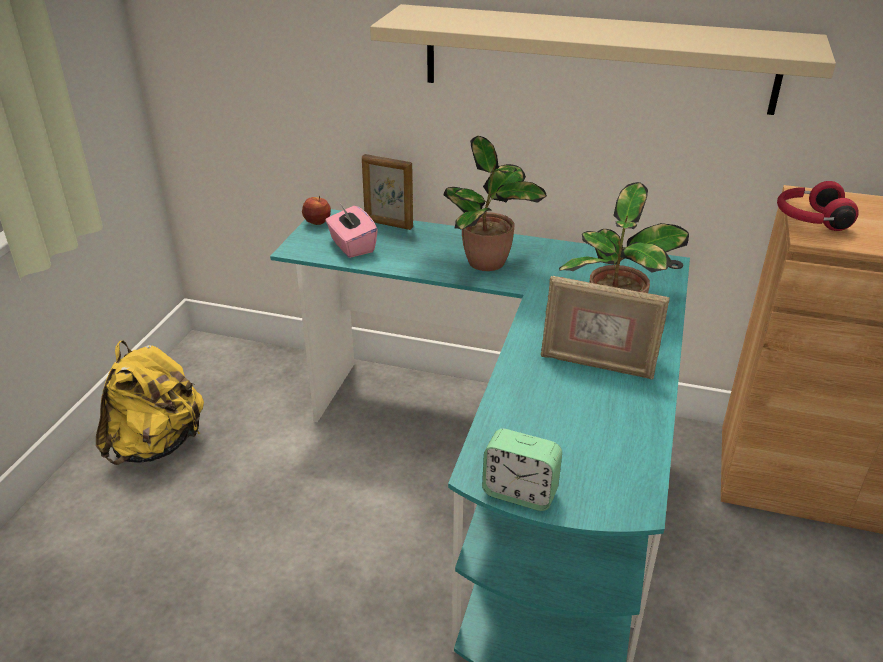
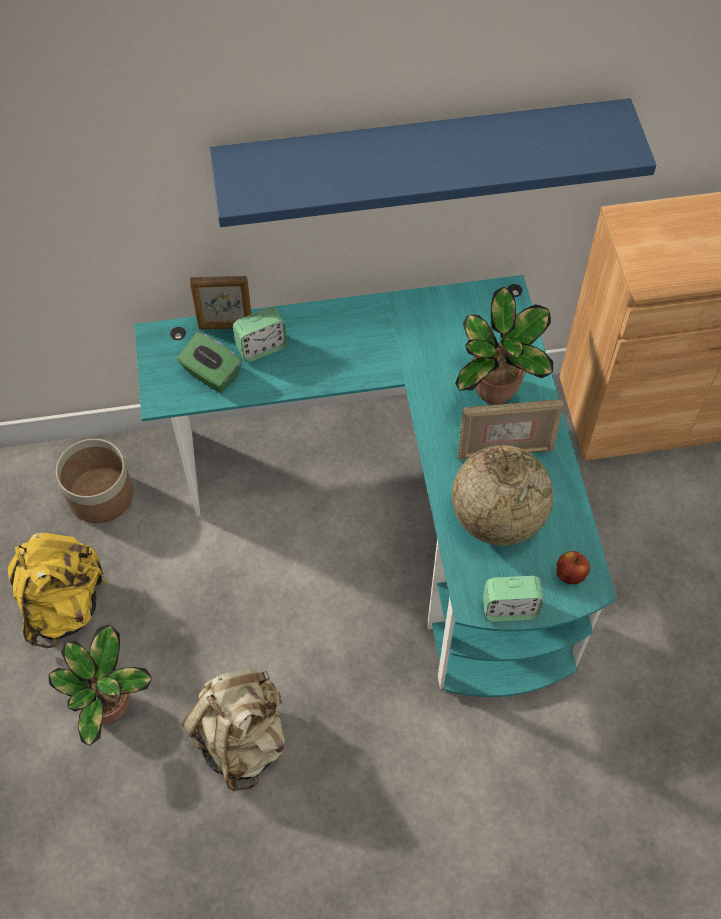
camera: 25 degrees left, 25 degrees up
apple [302,196,331,225] -> apple moved to [556,551,590,584]
pink tissue box [325,205,378,258] -> green tissue box [177,332,242,393]
beige shelf [370,4,836,115] -> blue shelf [210,98,656,227]
potted plant [444,136,547,271] -> potted plant moved to [49,625,152,746]
red headphones [777,181,859,231] -> none
none -> planter [56,439,134,523]
none -> beige backpack [182,668,285,791]
none -> alarm clock [233,307,287,362]
none -> globe [452,445,553,546]

